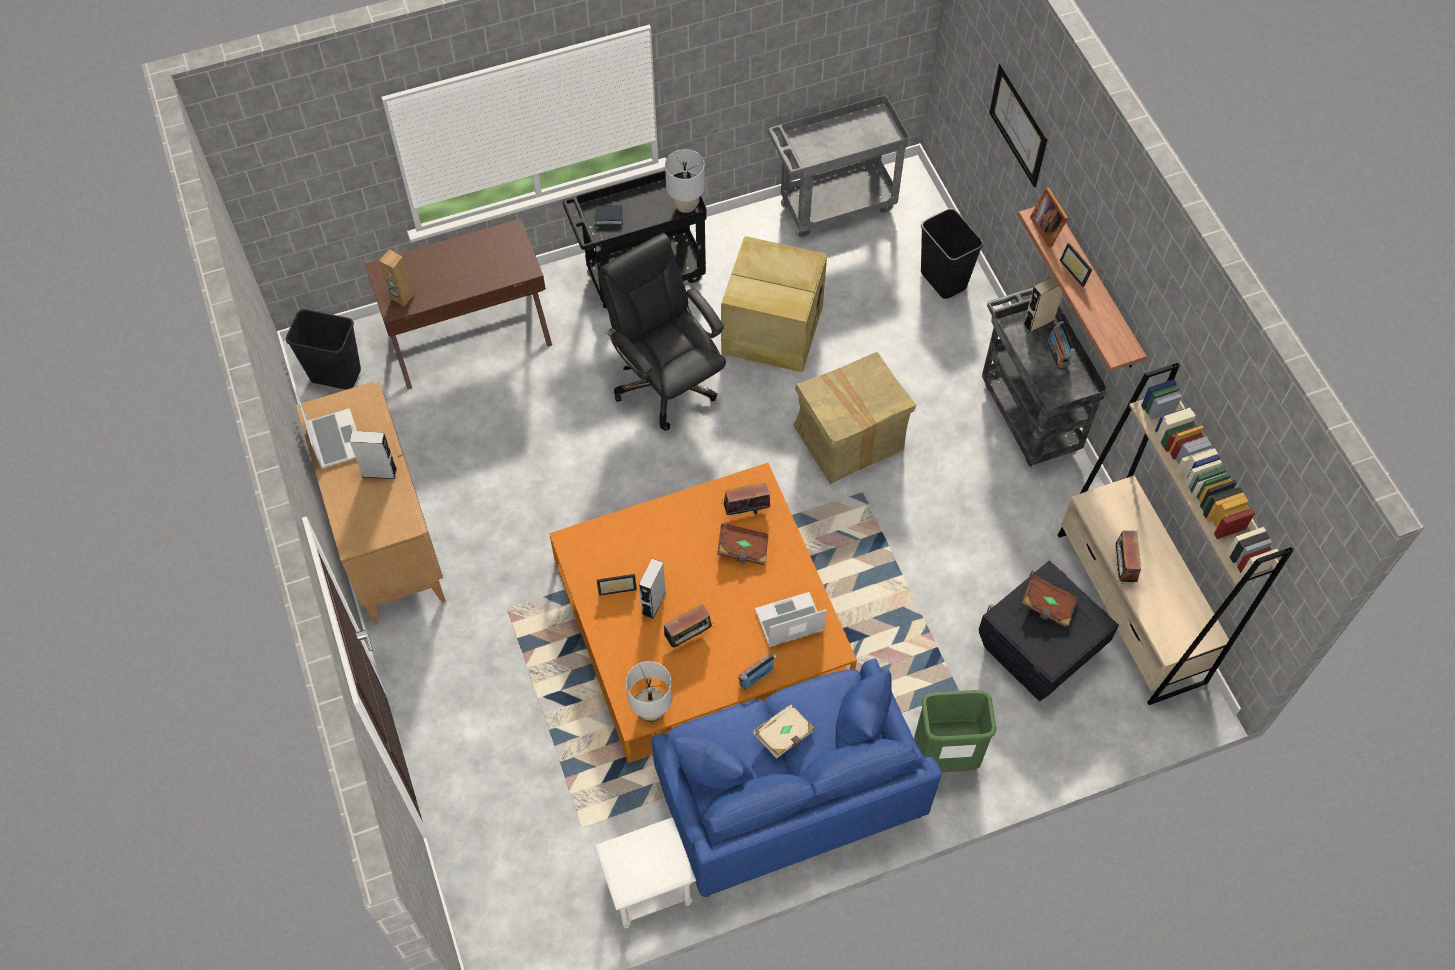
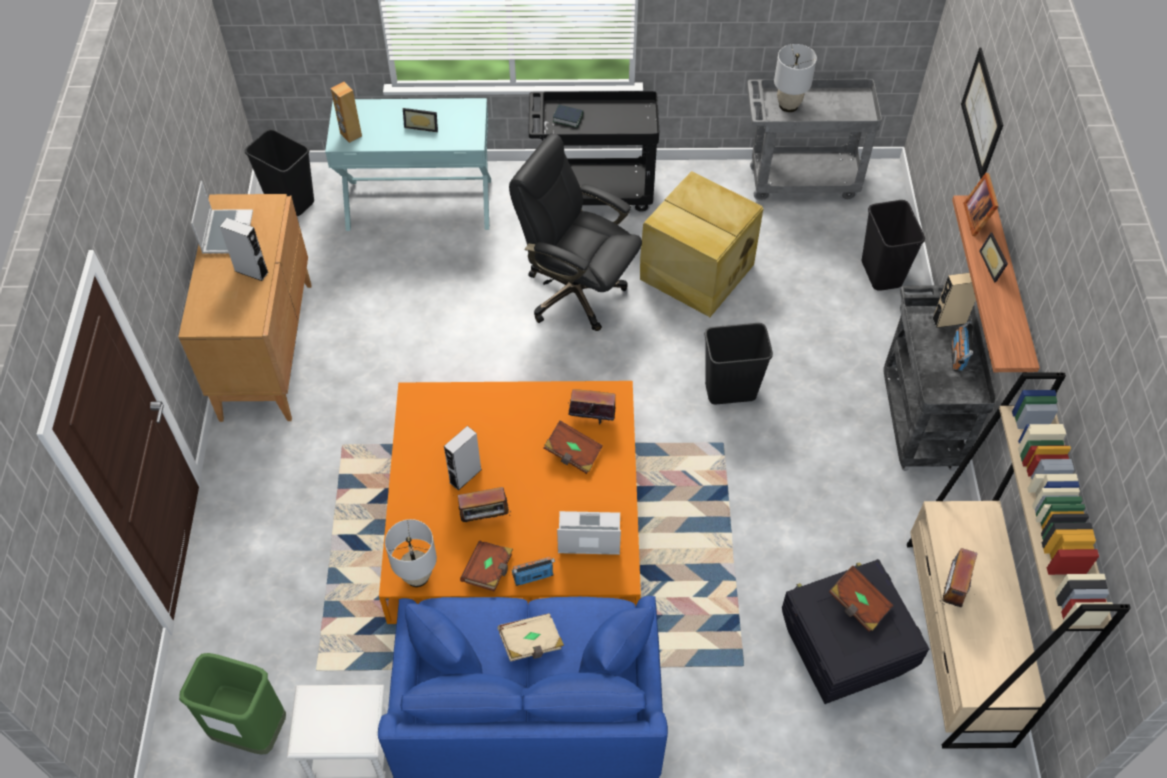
camera: 20 degrees right, 5 degrees down
brown desk [365,218,552,389] -> turquoise desk [325,98,491,231]
picture frame [597,574,637,596] -> picture frame moved to [403,108,438,132]
black office chair [599,233,726,431] -> black office chair turned 45 degrees counterclockwise [509,133,642,331]
white table lamp [665,149,705,215] -> white table lamp moved to [774,44,817,112]
cardboard box [793,352,917,484] -> black trash can [705,323,773,404]
green trash can [914,690,996,772] -> green trash can moved to [179,653,286,755]
none -> brown book [460,540,513,592]

